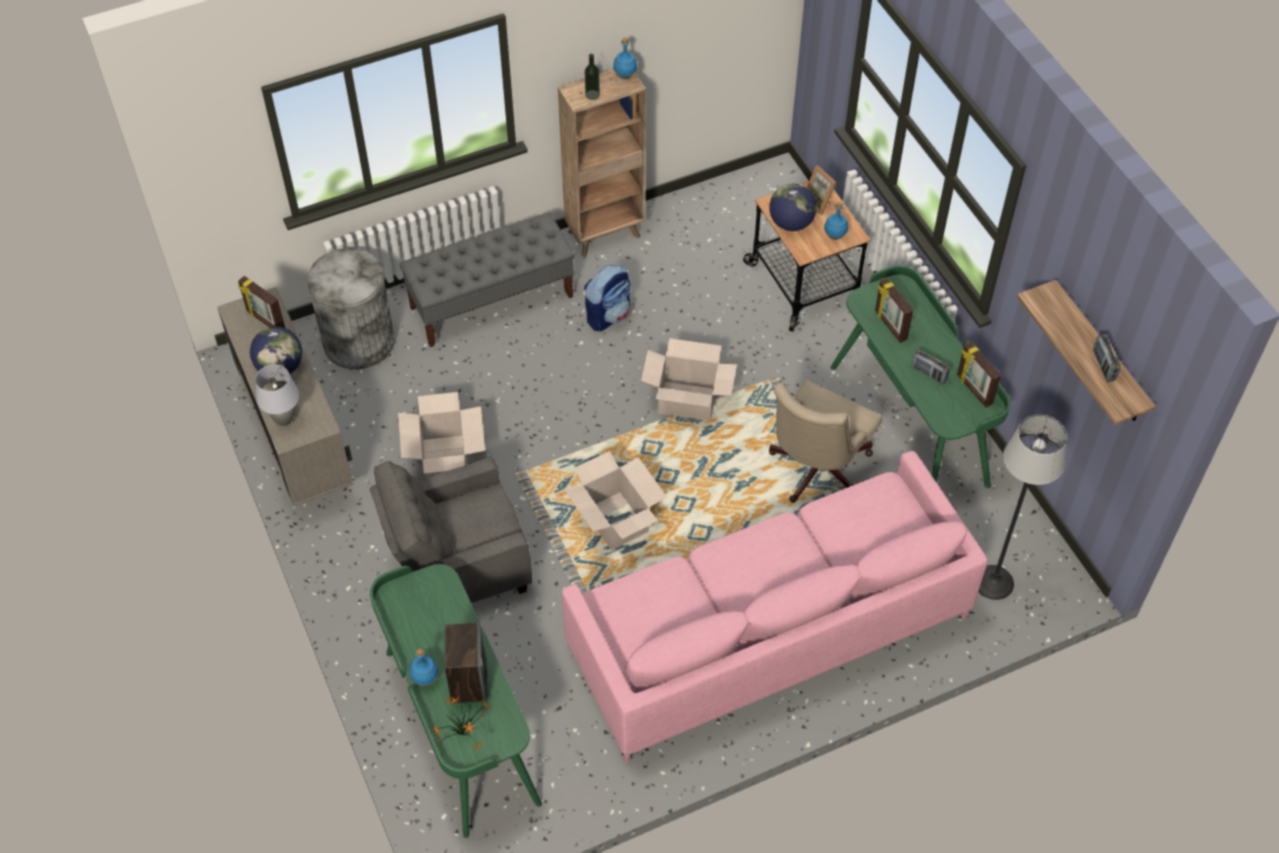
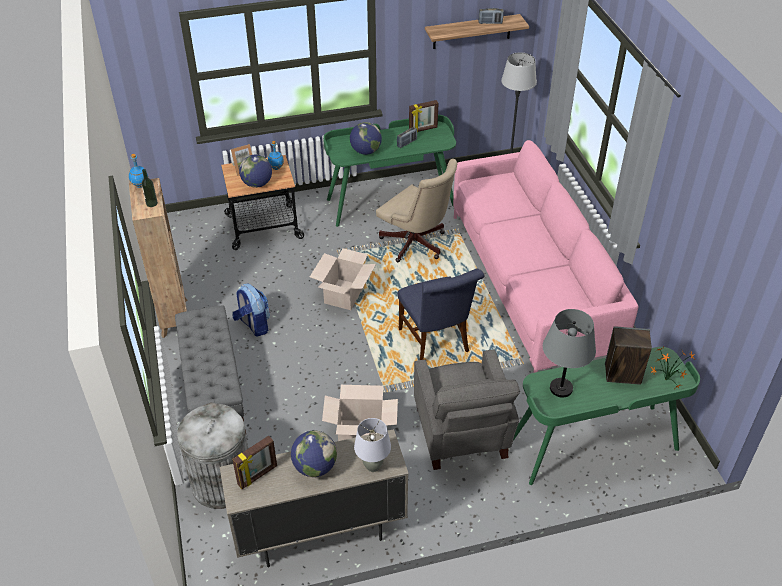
camera: 80 degrees left, 10 degrees down
blue bottle [409,649,439,686] -> none
cardboard box [565,451,667,550] -> blue chair [398,269,484,360]
picture frame [875,278,913,343] -> globe [350,122,382,155]
none -> grey table lamp [543,309,596,398]

